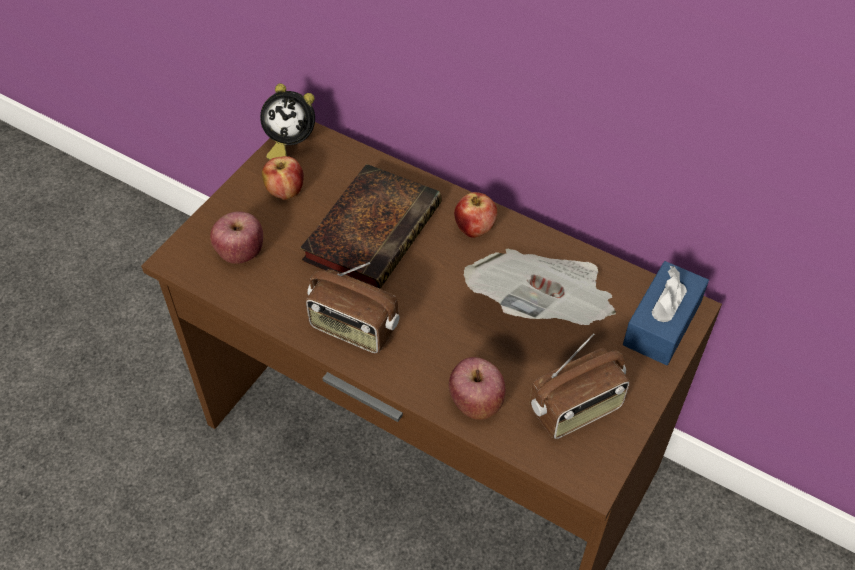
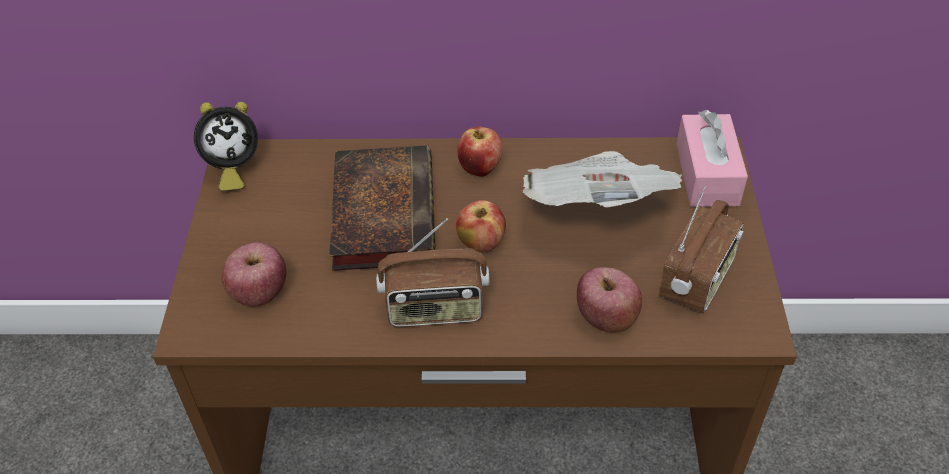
camera: 30 degrees left, 5 degrees down
apple [262,156,304,200] -> apple moved to [456,200,506,253]
blue tissue box [623,261,709,365] -> pink tissue box [677,110,748,207]

